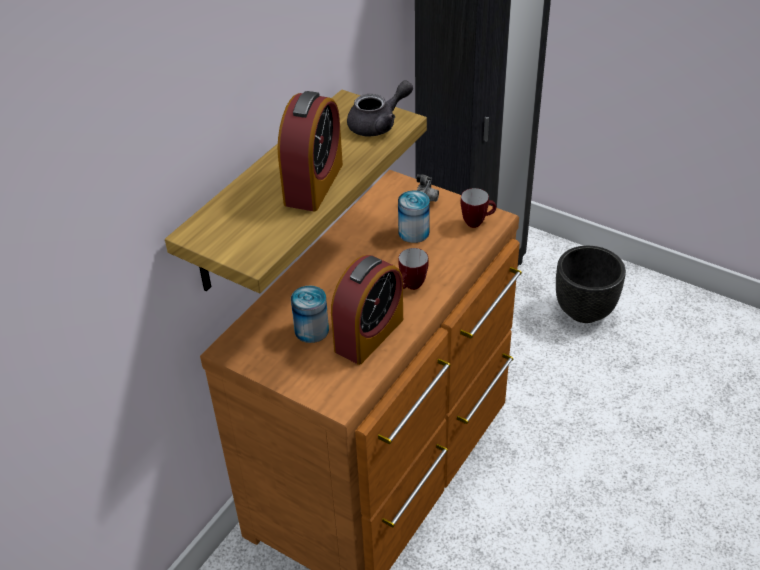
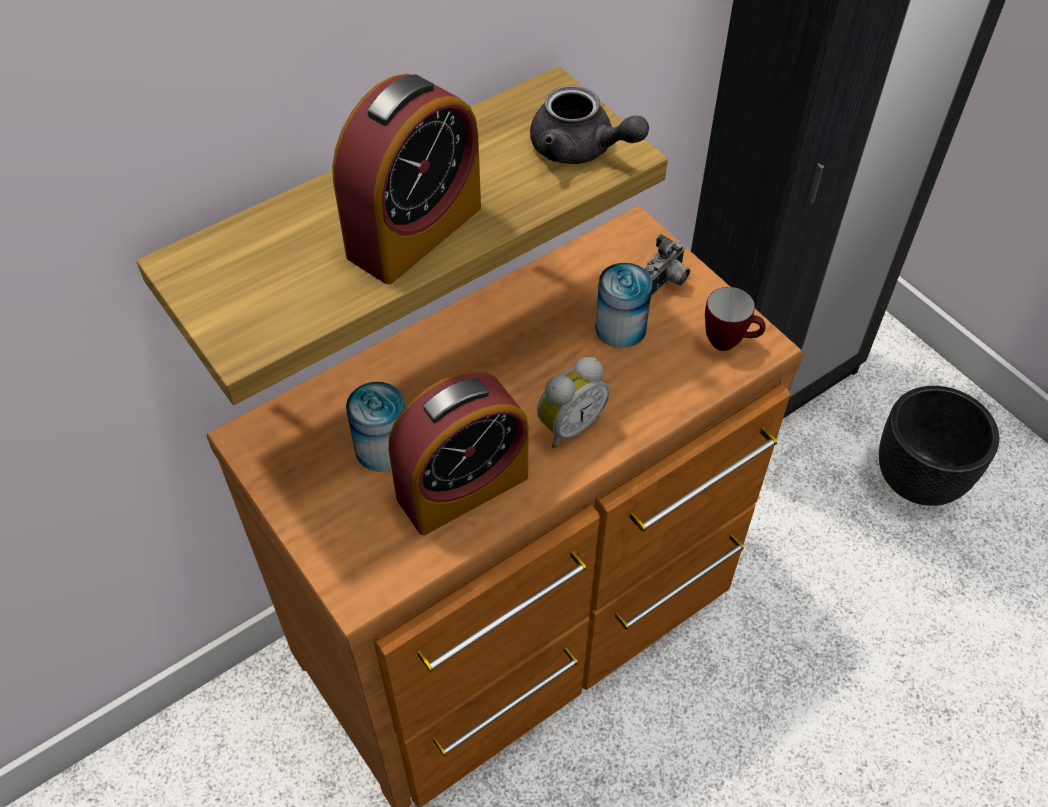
camera: 20 degrees right, 10 degrees up
grey teapot [347,80,413,137] -> grey teapot turned 45 degrees clockwise [530,85,649,164]
mug [398,248,429,290] -> alarm clock [537,357,609,448]

